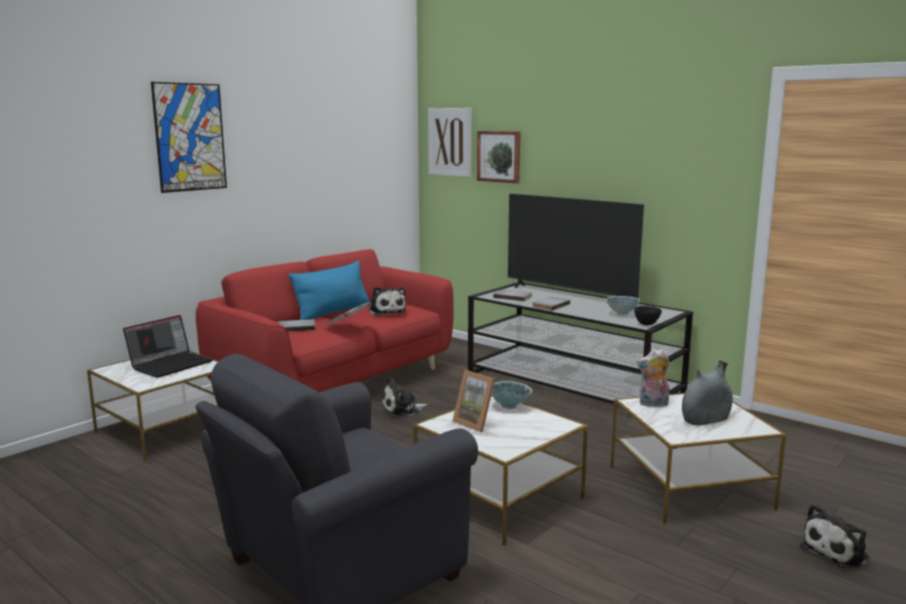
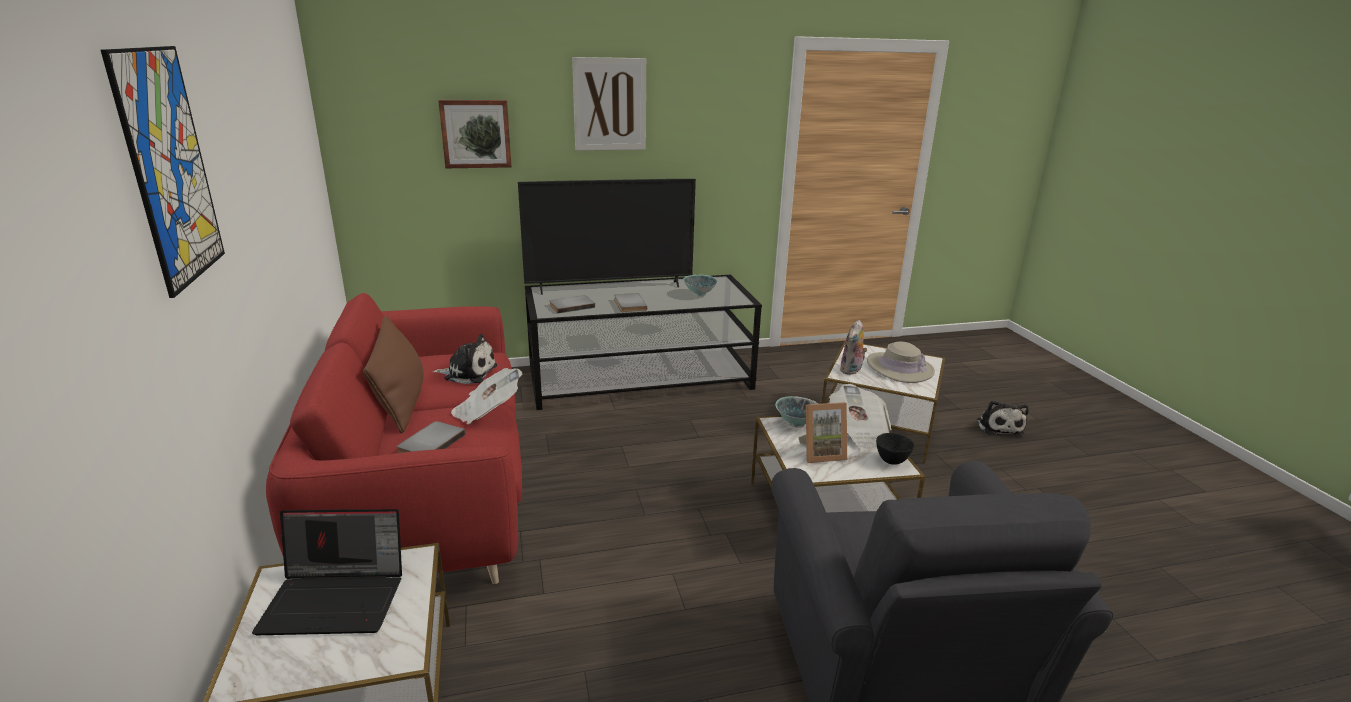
camera: 55 degrees left, 10 degrees up
laptop [123,315,213,378] -> laptop turned 105 degrees clockwise [252,509,402,635]
blue pillow [289,261,371,320] -> brown pillow [363,316,423,433]
plush toy [381,377,428,417] -> none
picture [428,108,472,177] -> picture moved to [572,57,646,151]
black bowl [634,306,662,325] -> black bowl moved to [876,433,914,465]
grey vase [682,360,733,425] -> beige hat [867,341,935,383]
none -> newspaper [829,384,892,451]

